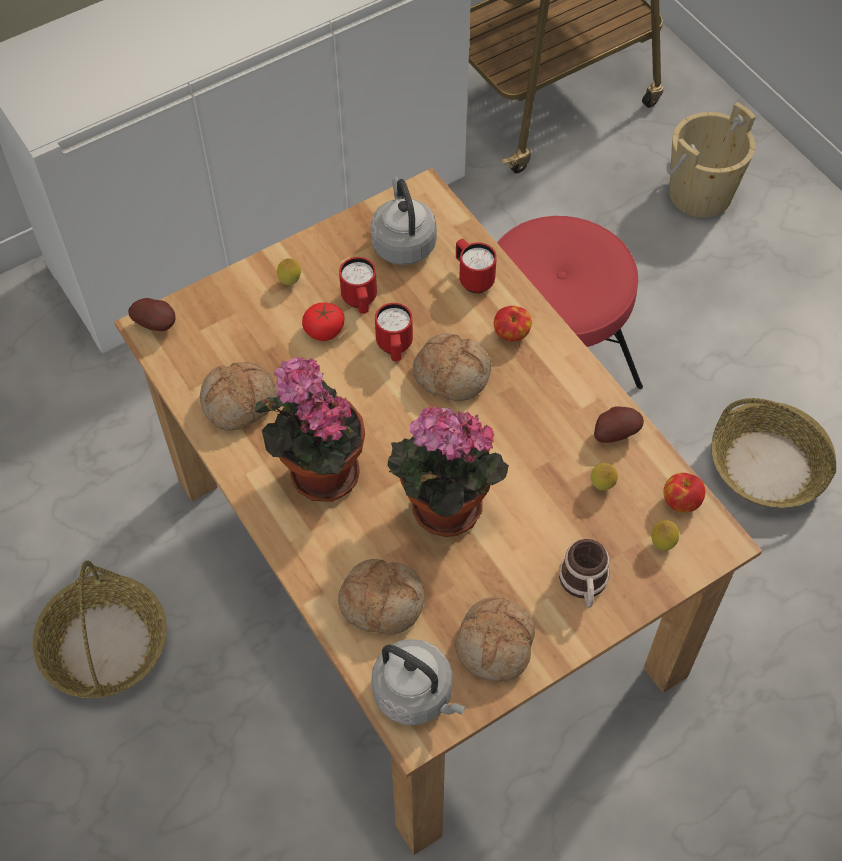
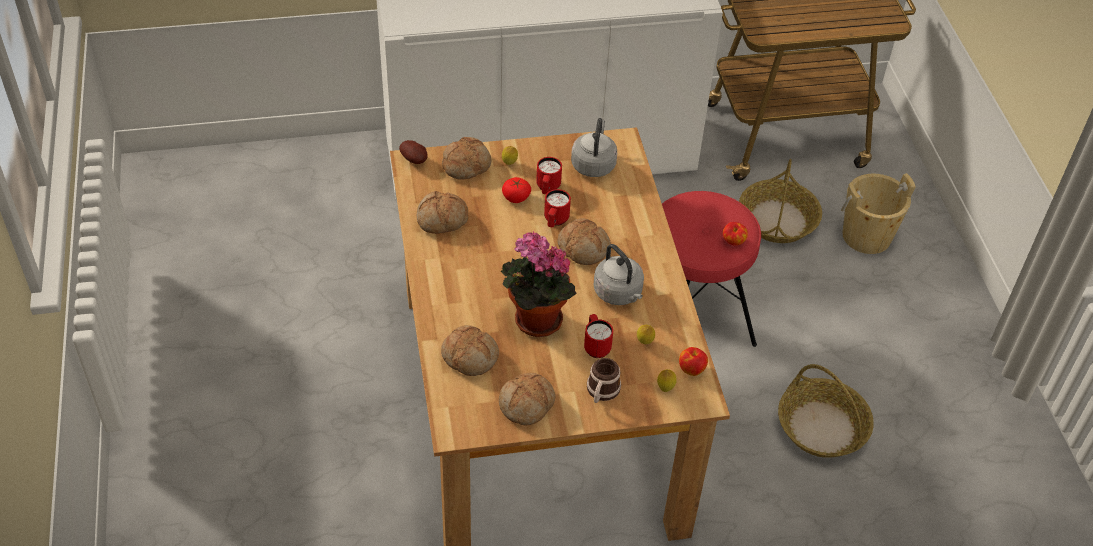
camera: 20 degrees right, 10 degrees down
basket [32,561,167,698] -> basket moved to [739,159,822,243]
potted plant [255,357,365,502] -> none
grey kettle [371,639,465,725] -> grey kettle moved to [593,244,644,305]
red mug [456,239,497,293] -> red mug moved to [584,314,613,358]
apple [494,306,532,341] -> apple moved to [723,222,748,246]
potato [594,406,644,443] -> none
none -> bread [442,137,492,180]

